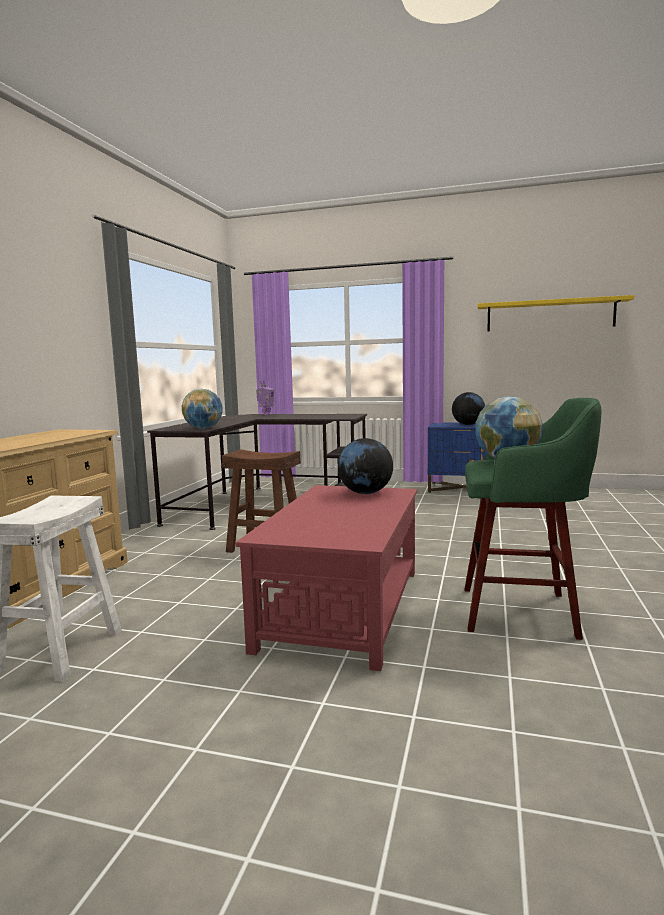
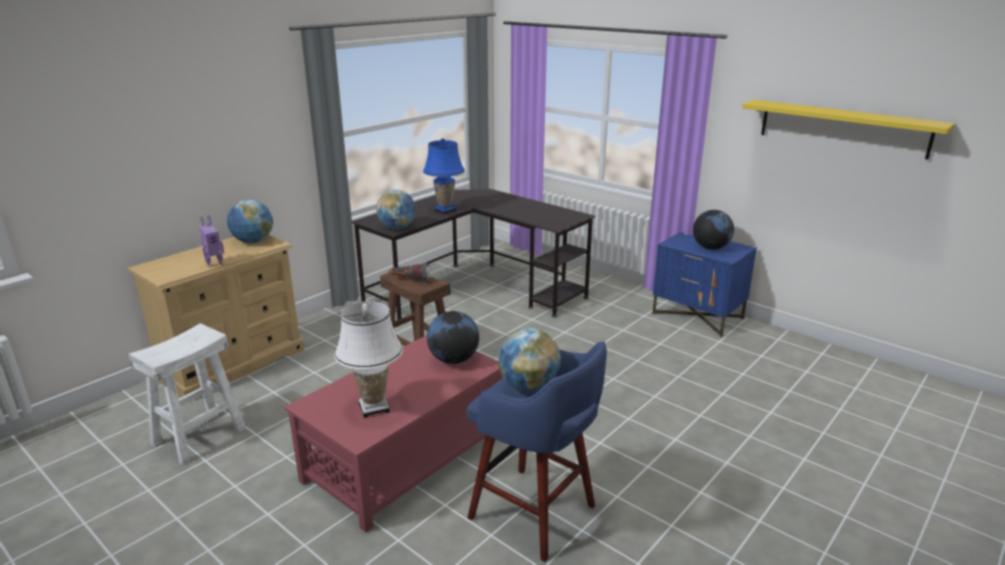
camera: 25 degrees right, 15 degrees up
toy robot [256,380,274,415] -> toy robot moved to [199,215,224,268]
green stool [464,398,601,640] -> blue stool [467,341,607,562]
none -> globe [227,199,273,243]
none -> white table lamp [334,301,403,418]
none -> flashlight [389,263,430,281]
none -> blue table lamp [423,138,465,214]

